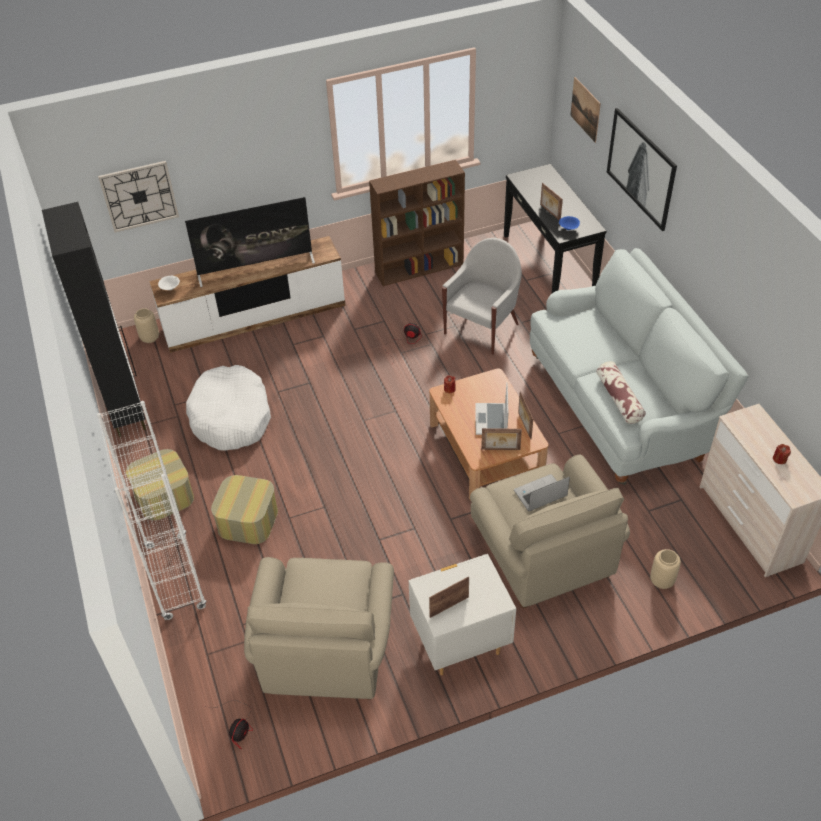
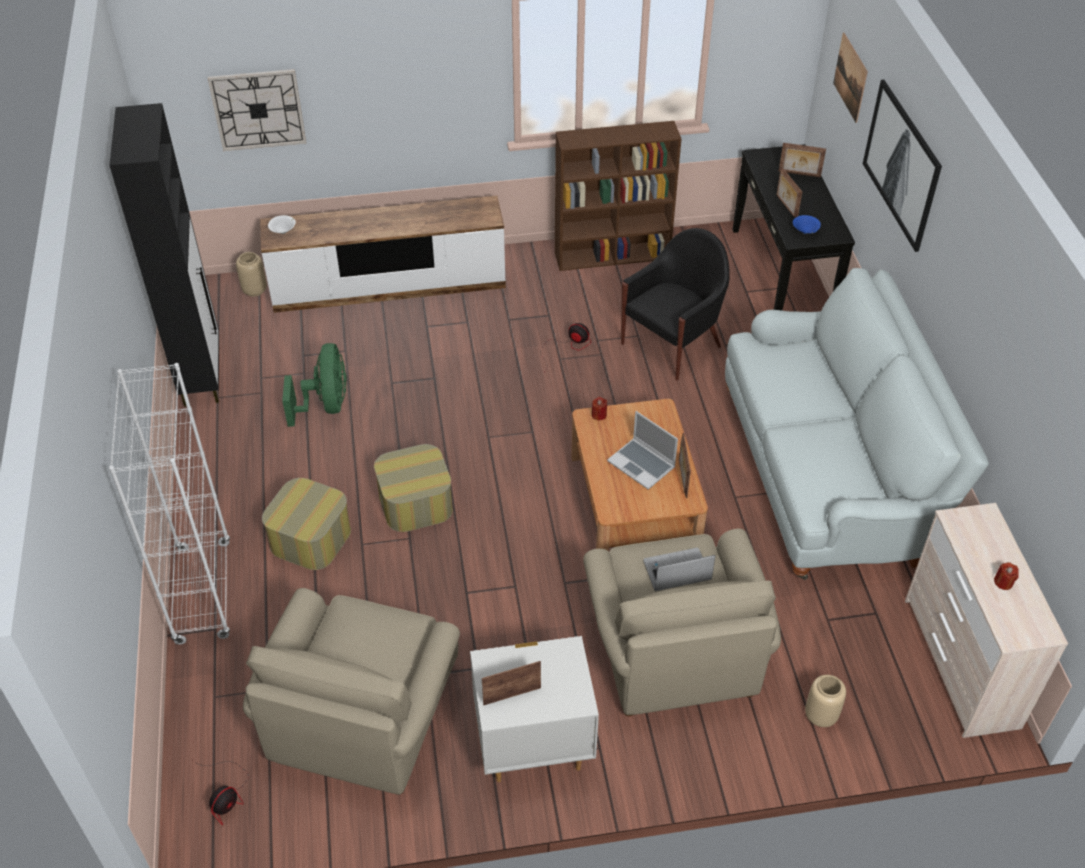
camera: 10 degrees right, 0 degrees up
ottoman [126,449,194,521] -> ottoman moved to [374,444,453,532]
television [185,197,315,287] -> none
white dog bed [186,365,271,450] -> green fan [282,343,347,427]
white armchair [442,238,522,355] -> black armchair [621,228,730,380]
laptop [475,382,509,435] -> laptop turned 60 degrees counterclockwise [607,411,678,490]
picture frame [481,428,522,450] -> picture frame moved to [779,143,826,177]
pillow [597,361,646,424] -> none

